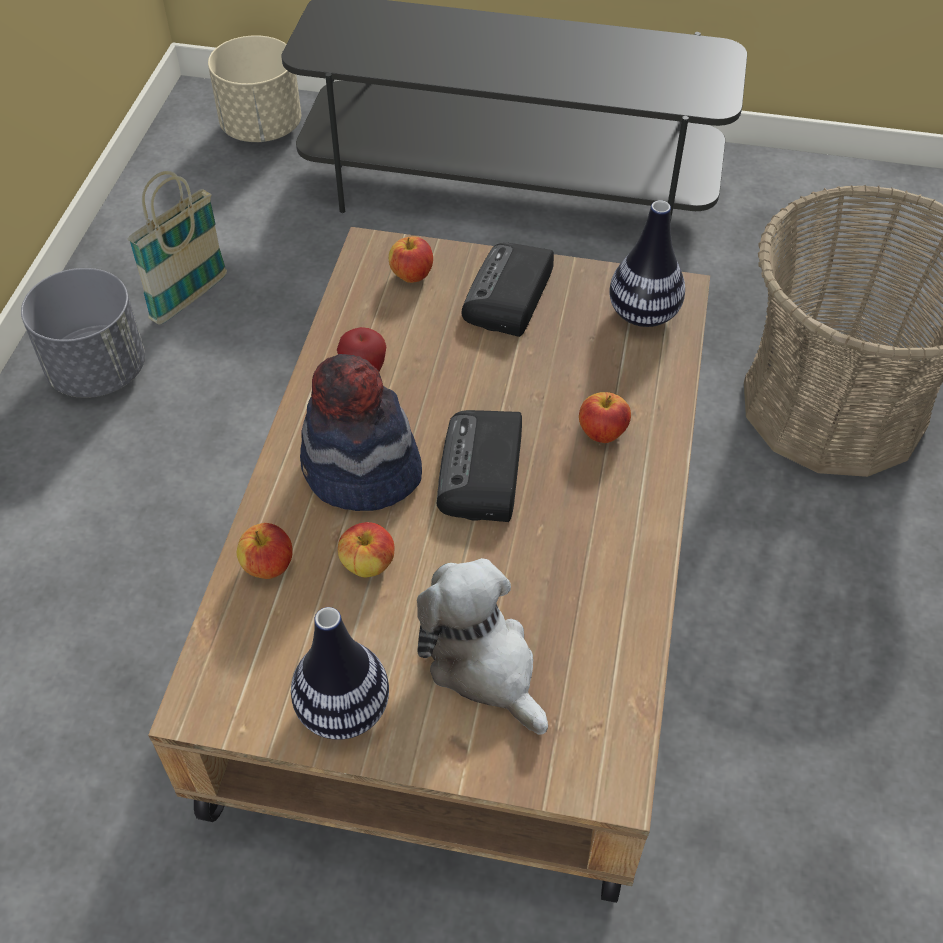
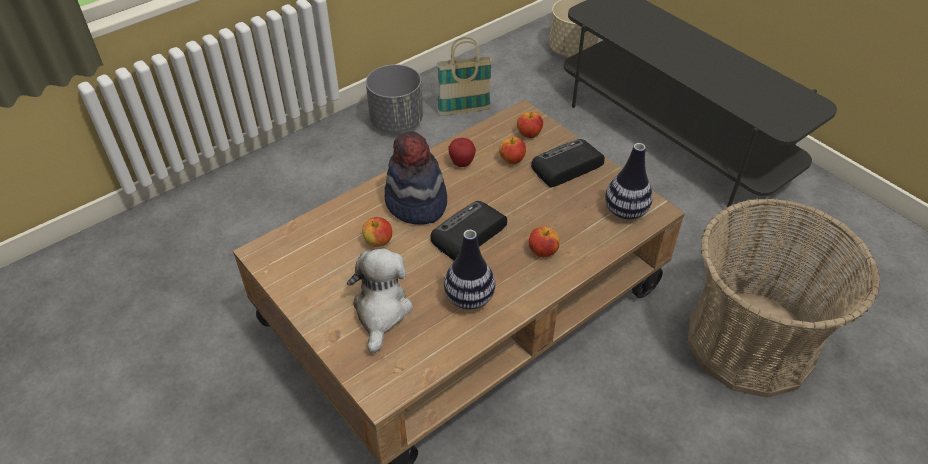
camera: 40 degrees right, 5 degrees down
apple [237,523,293,579] -> apple moved to [499,137,526,164]
vase [291,607,389,740] -> vase moved to [444,230,495,309]

